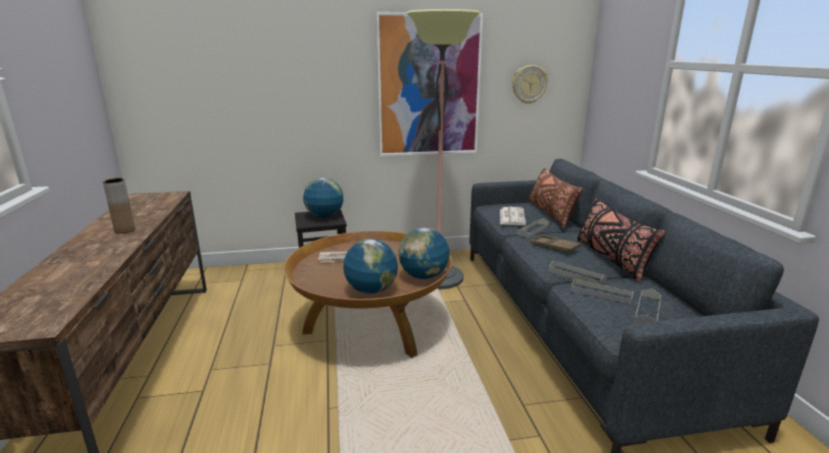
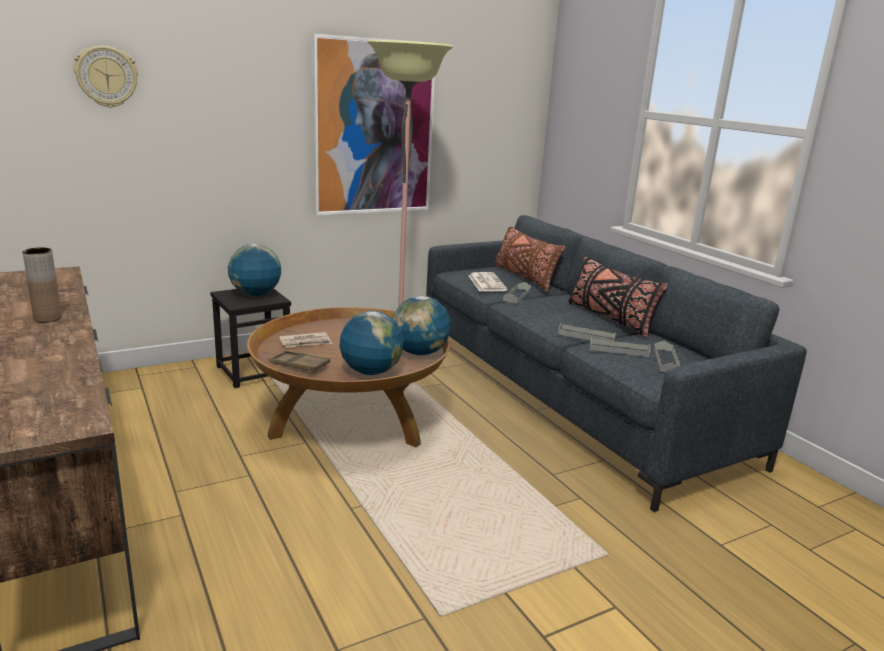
camera: 20 degrees left, 0 degrees up
wall clock [512,65,548,104] -> wall clock moved to [73,46,138,108]
brown tray [530,235,581,253] -> brown tray moved to [269,350,330,372]

